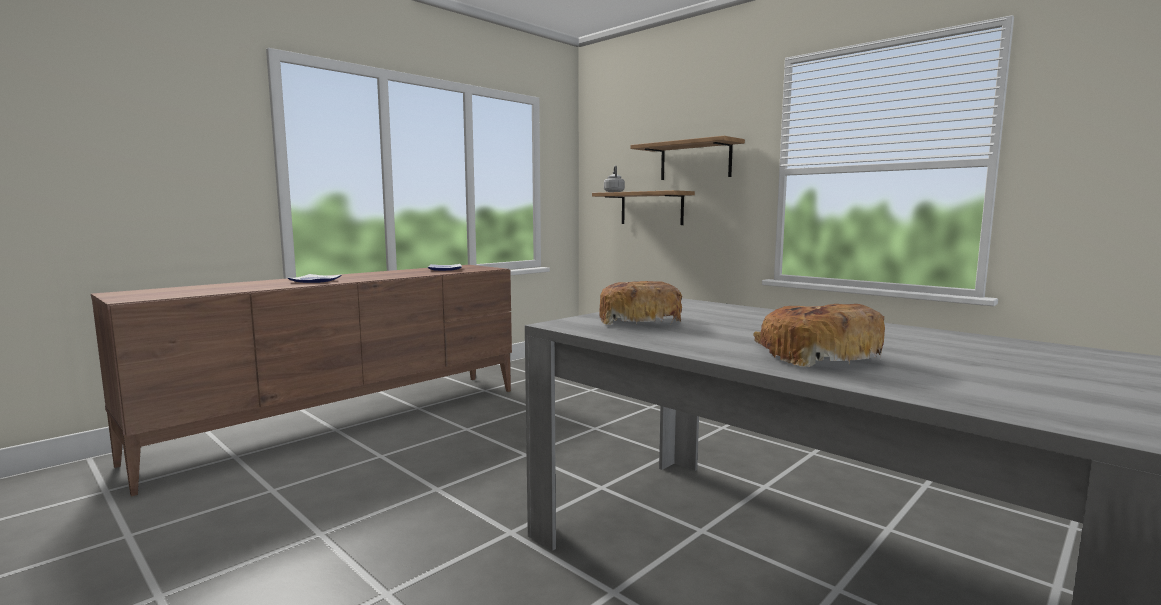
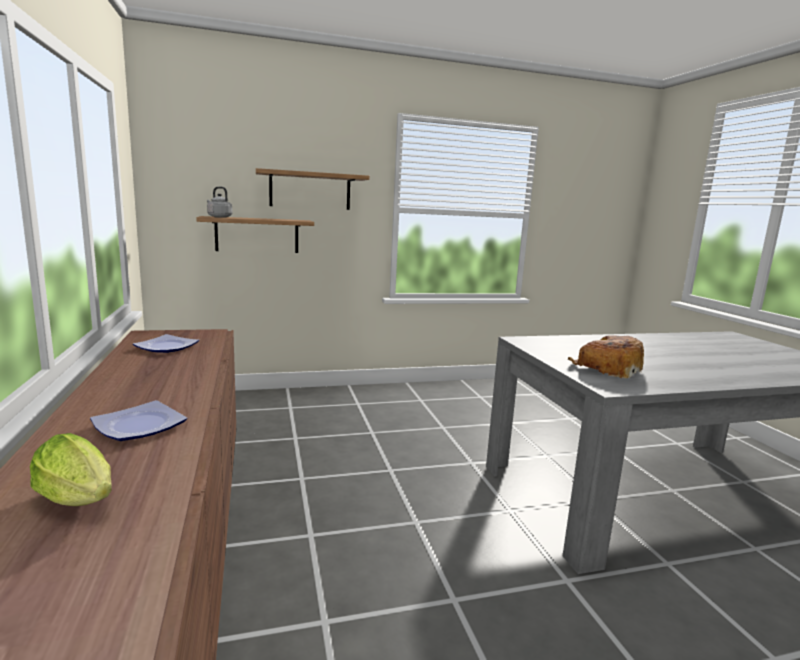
camera: 60 degrees left, 5 degrees up
bread [753,304,885,367] -> none
none -> lettuce [30,433,112,506]

